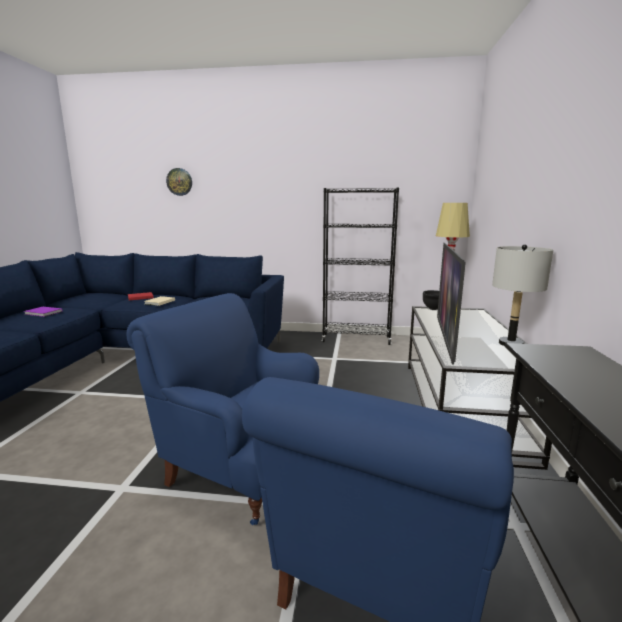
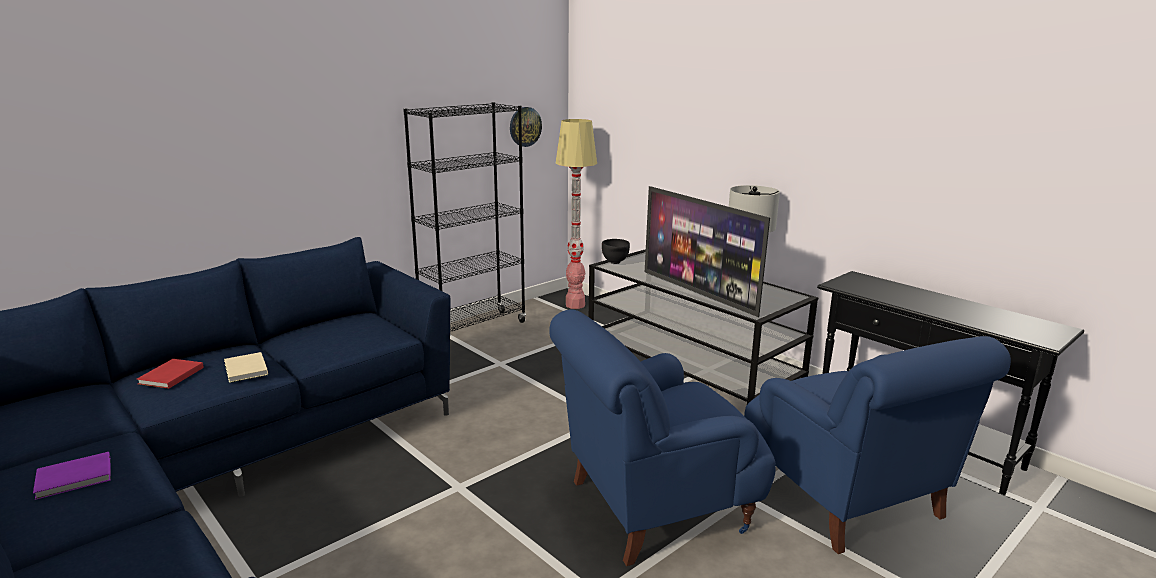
camera: 50 degrees left, 5 degrees up
wall clock [166,168,192,196] -> wall clock moved to [510,107,542,147]

